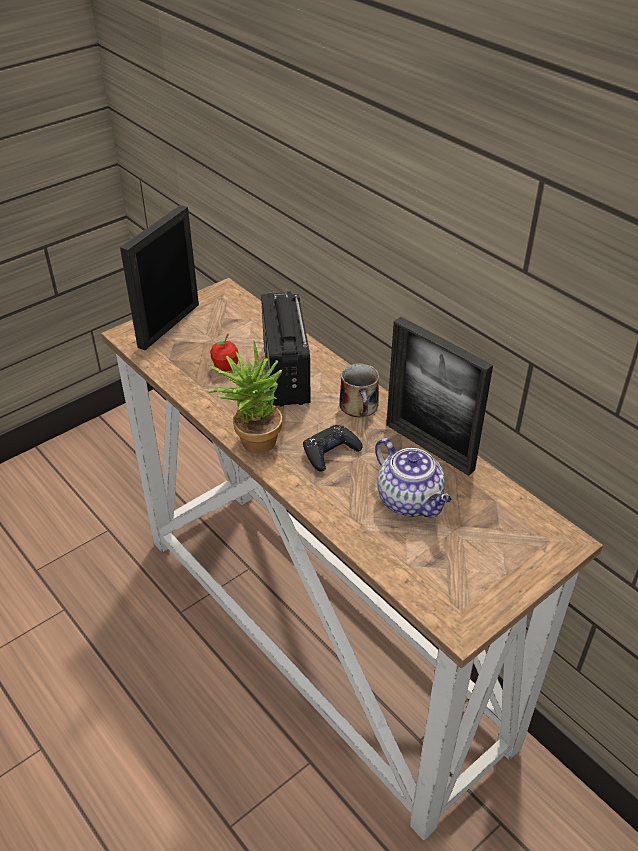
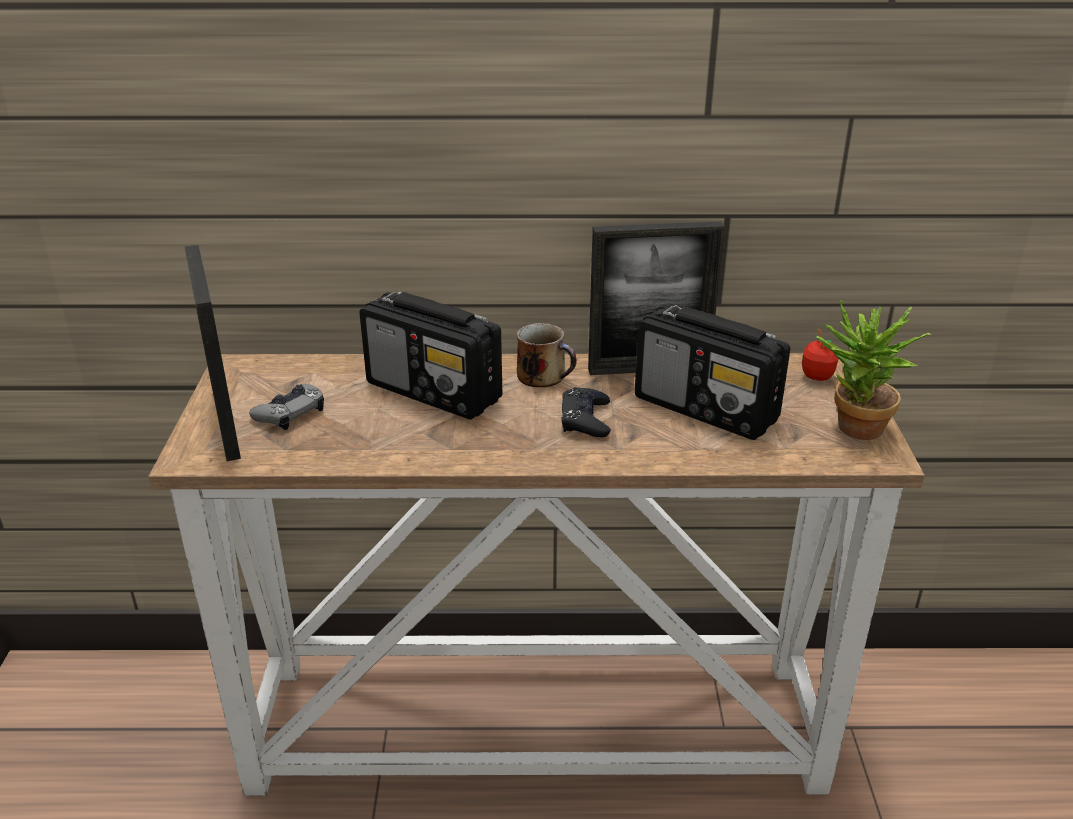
camera: 50 degrees left, 10 degrees down
potted plant [208,341,283,454] -> potted plant moved to [816,300,932,440]
apple [210,333,239,372] -> apple moved to [802,329,838,381]
teapot [375,438,452,518] -> radio [635,305,790,440]
none -> grey game controller [249,384,324,430]

